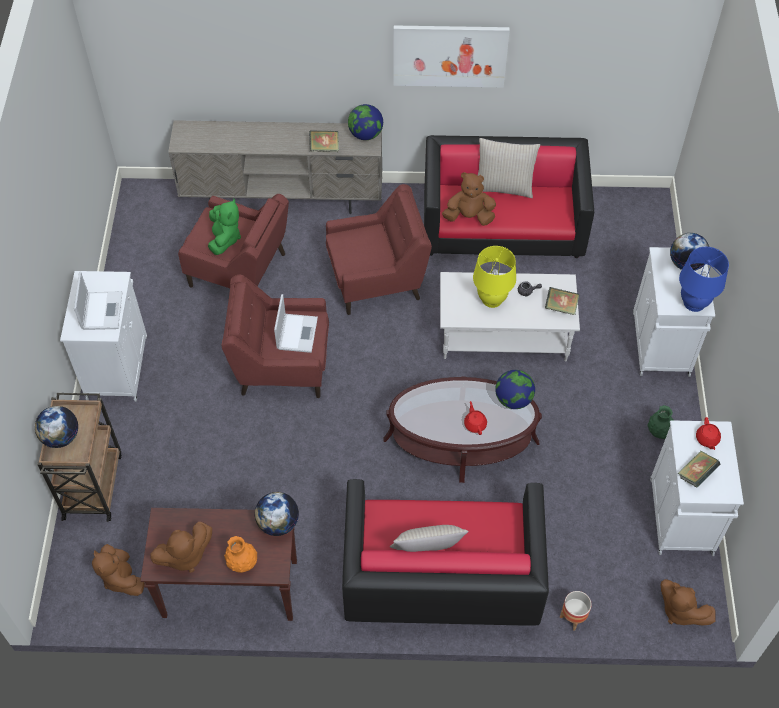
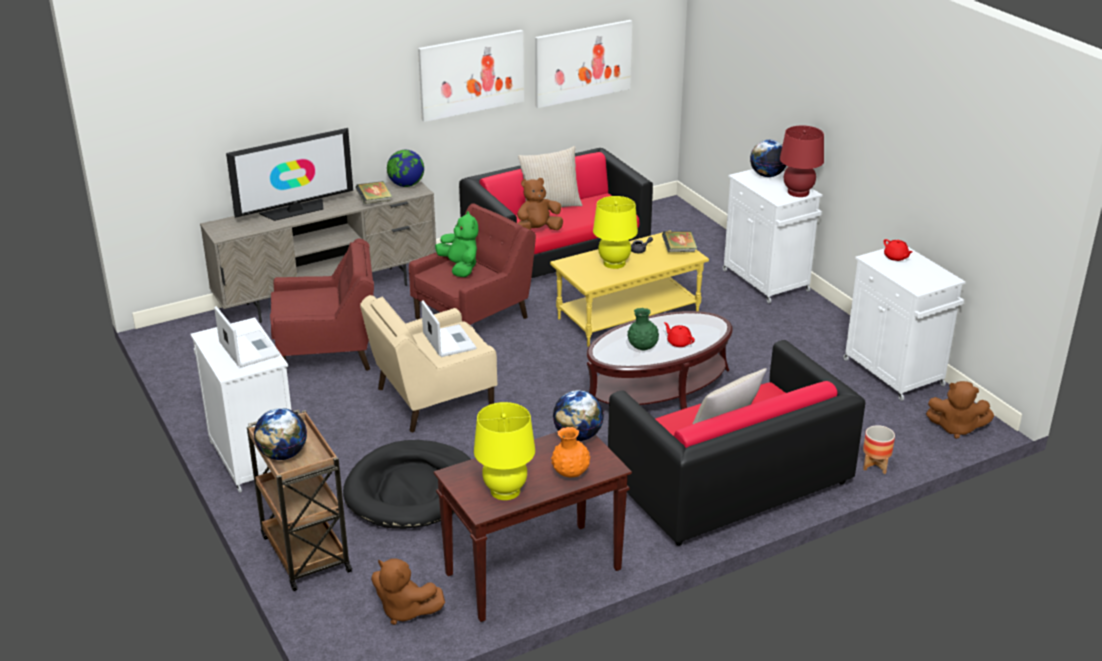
camera: 30 degrees left, 25 degrees down
brown plush toy [150,522,212,573] -> yellow table lamp [474,402,535,500]
green plush toy [208,199,241,255] -> green plush toy moved to [435,211,479,277]
red armchair [221,275,329,398] -> beige armchair [360,295,497,432]
white coffee table [440,272,580,361] -> yellow coffee table [550,230,709,347]
globe [495,370,535,409] -> none
green vase [647,405,674,439] -> green vase moved to [627,308,659,351]
book [678,451,721,488] -> none
blue table lamp [679,247,729,312] -> red table lamp [780,126,824,197]
none -> television [226,128,353,221]
none -> black dog bed [343,440,471,529]
none -> picture [535,20,632,108]

